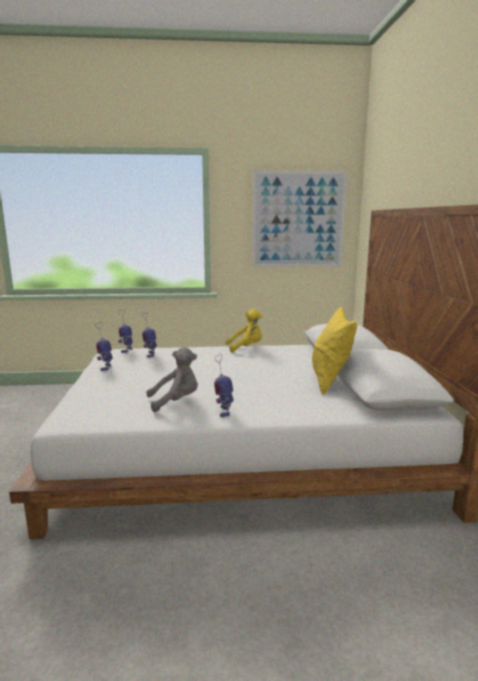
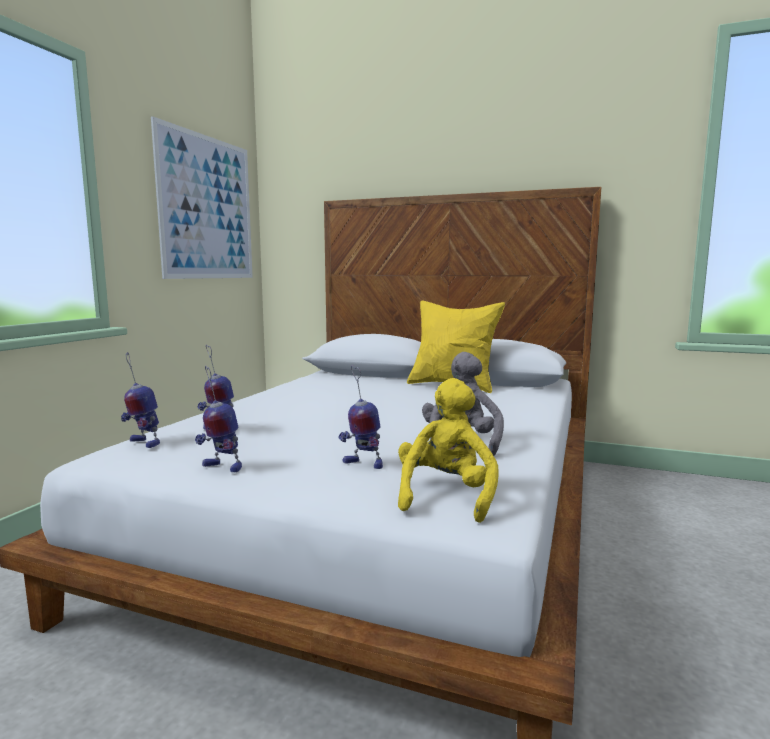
camera: 65 degrees left, 5 degrees down
toy robot [214,354,234,417] -> toy robot moved to [338,365,383,469]
yellow plush toy [226,309,262,353] -> yellow plush toy moved to [398,378,499,523]

